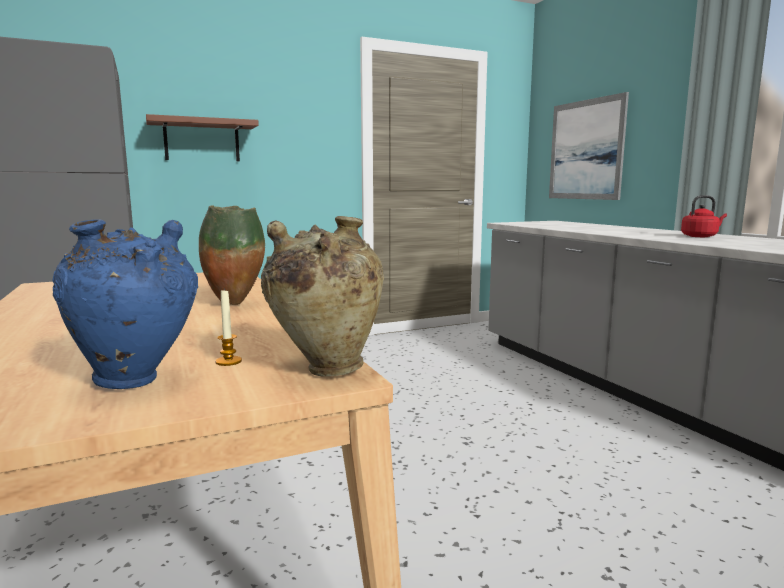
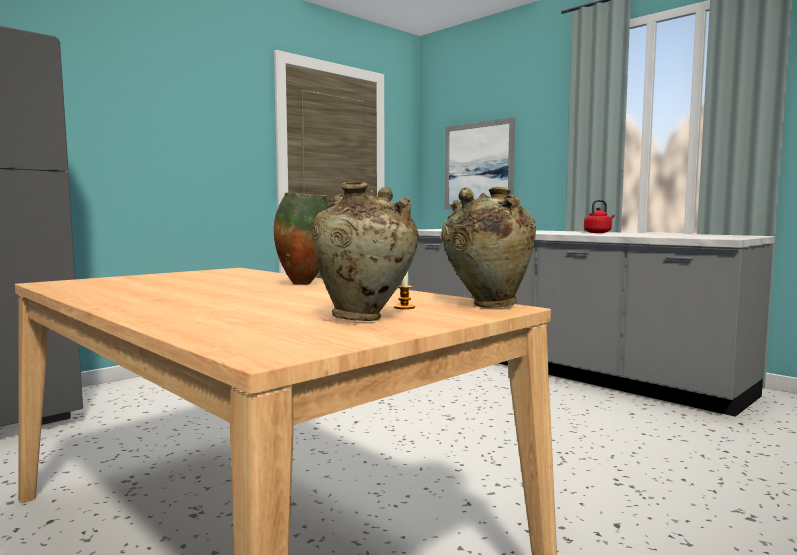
camera: 20 degrees left, 5 degrees down
blue vase [52,219,198,389] -> beige vase [312,182,419,321]
brown shelf [146,114,259,161] -> none

